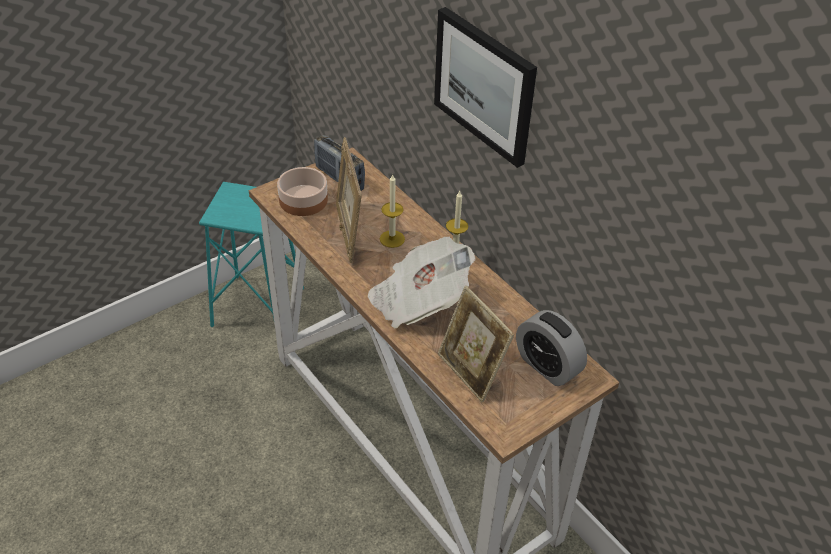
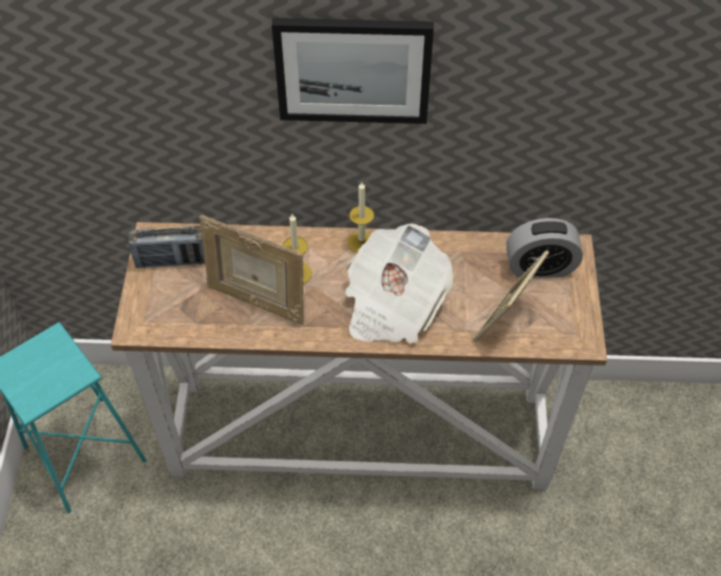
camera: 50 degrees left, 10 degrees up
bowl [277,167,328,216] -> none
picture frame [438,286,514,403] -> picture frame turned 120 degrees clockwise [473,250,549,342]

